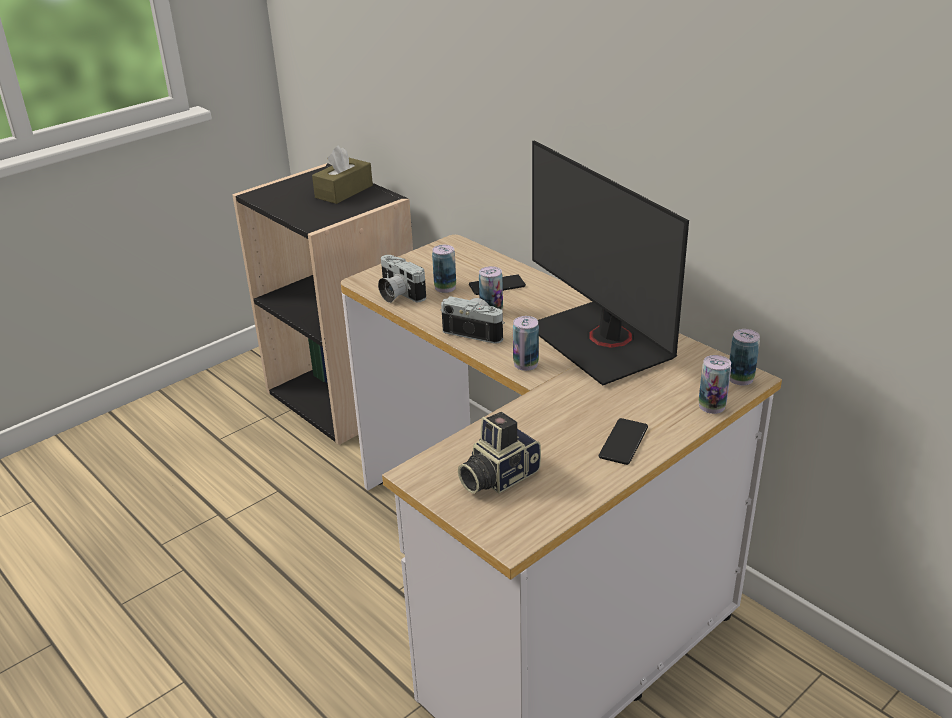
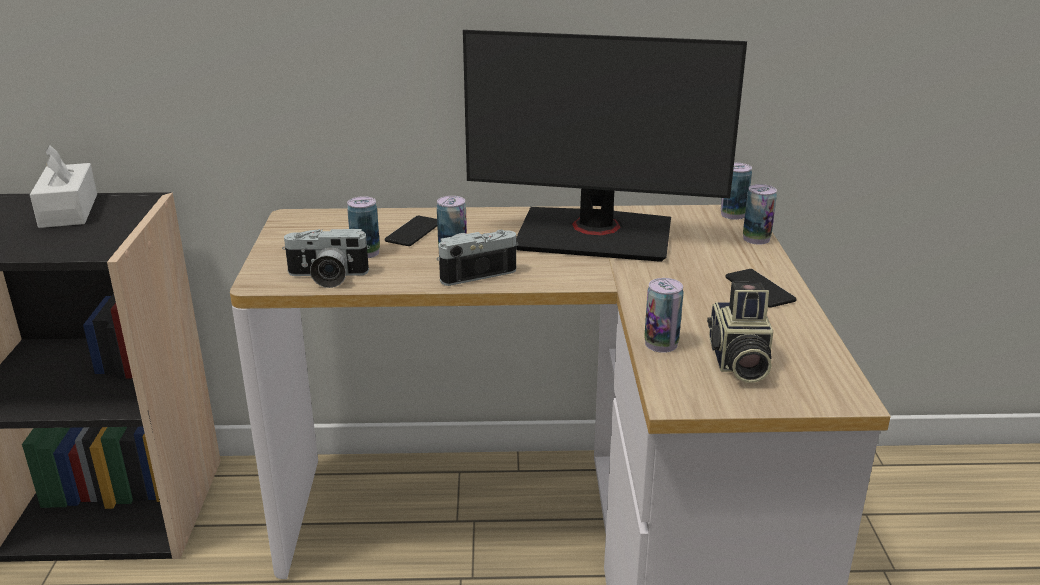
camera: 50 degrees left, 5 degrees down
brown tissue box [312,145,373,204] -> white tissue box [30,145,97,228]
can [513,316,539,371] -> can moved to [644,278,683,353]

